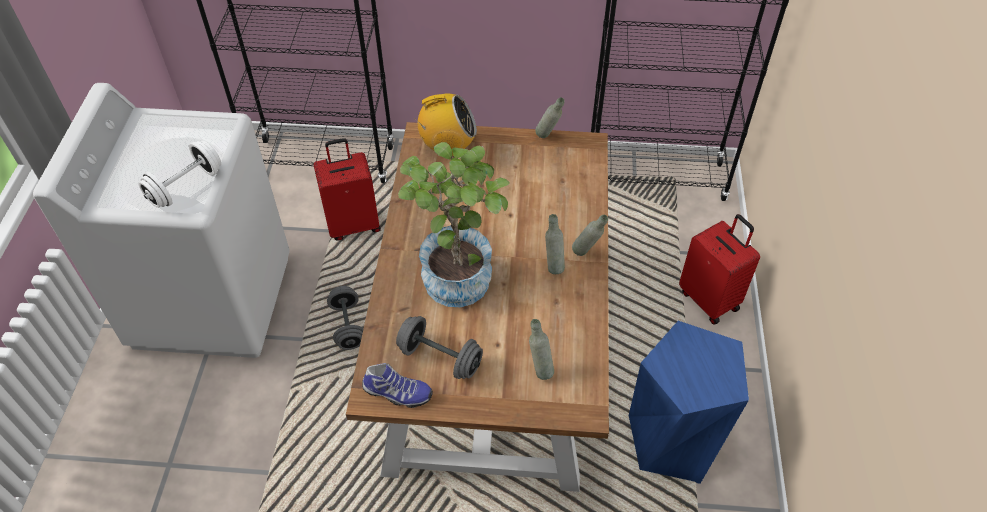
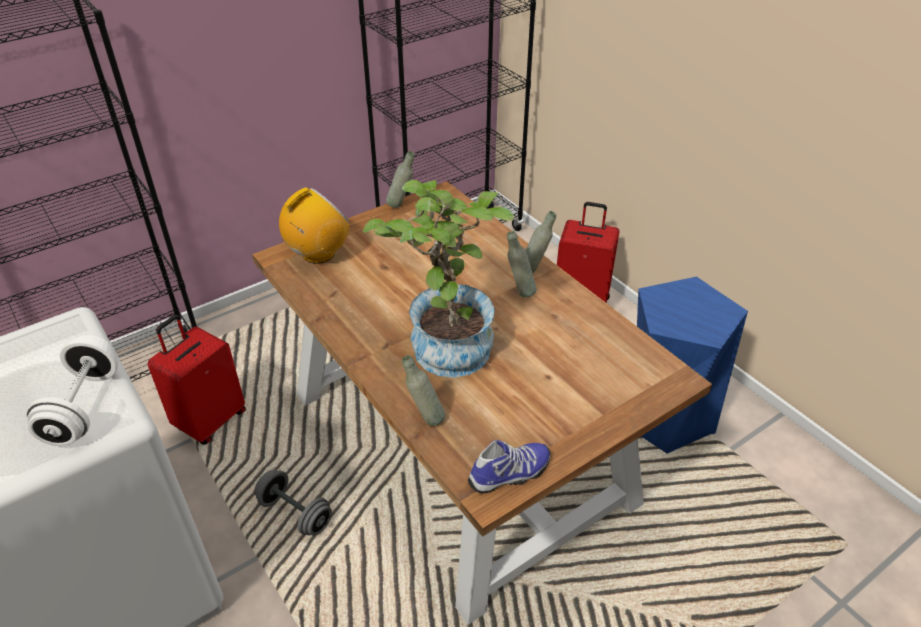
camera: 40 degrees left, 10 degrees down
grey dumbbell [396,316,483,379] -> none
grey bottle [529,319,554,380] -> grey bottle moved to [402,355,445,426]

